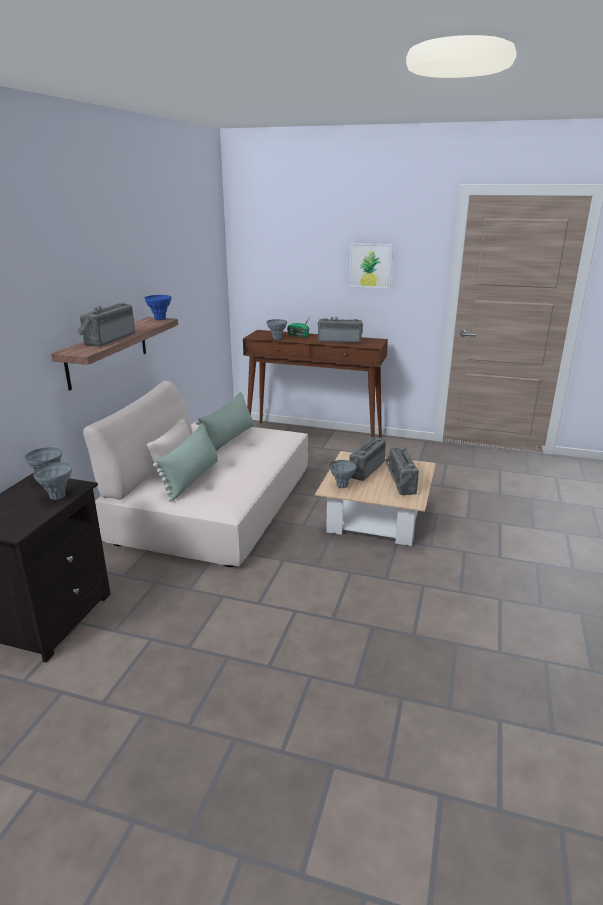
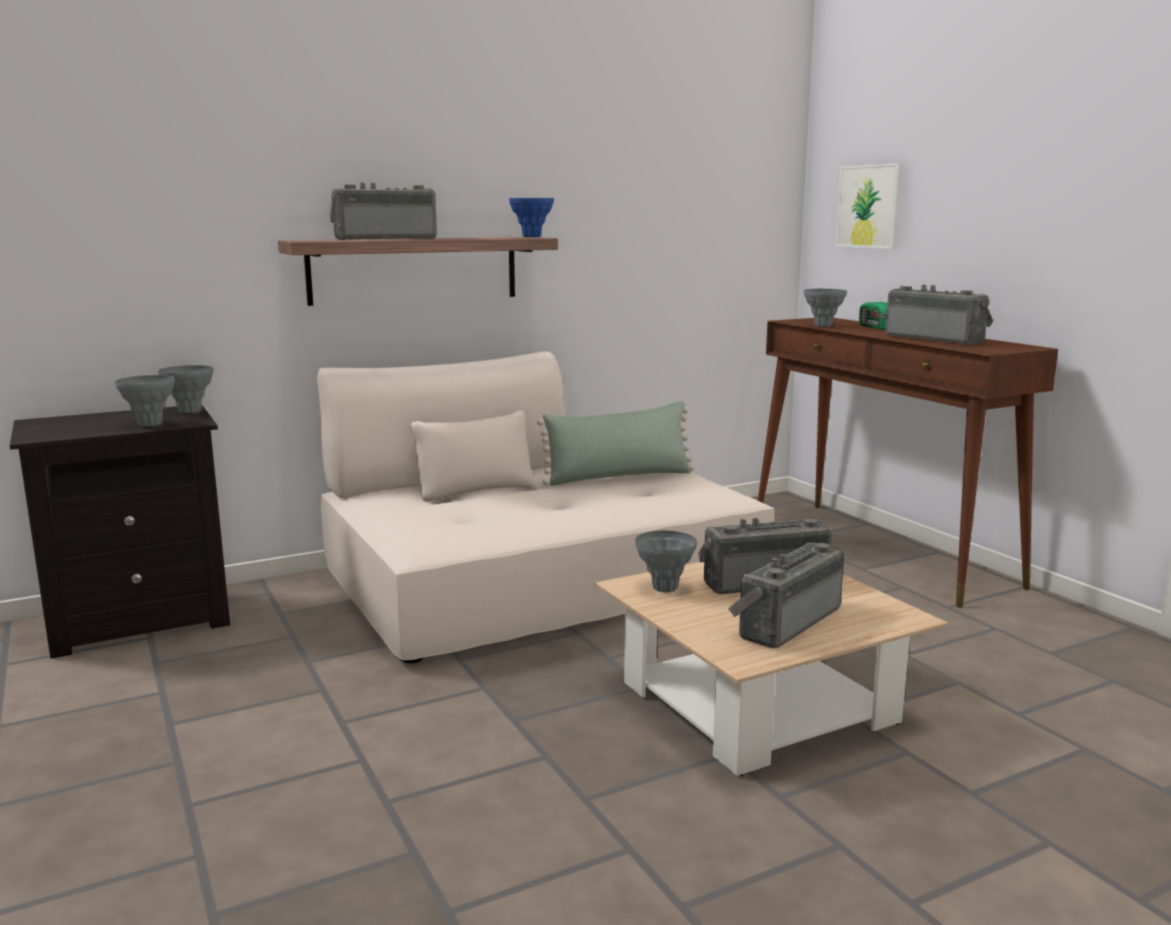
camera: 45 degrees right, 10 degrees down
green pillow [153,423,218,501] -> none
picture [349,243,393,289] -> picture moved to [835,163,903,249]

